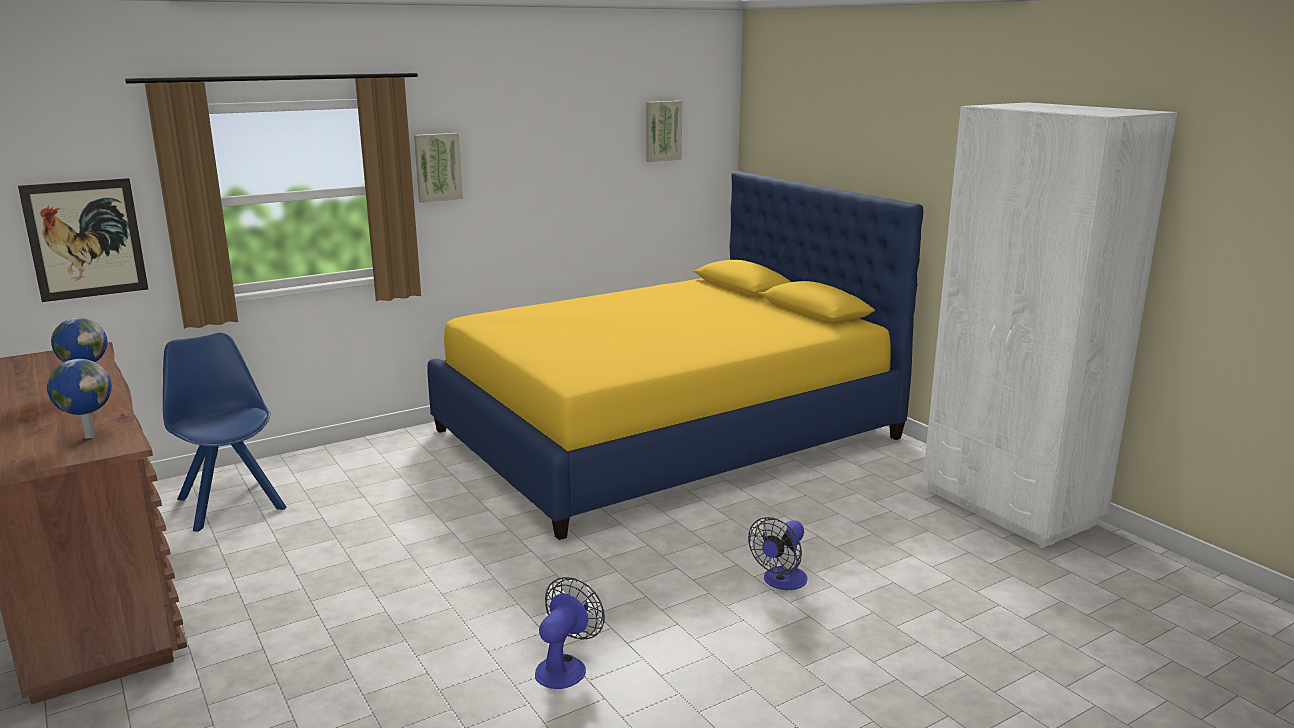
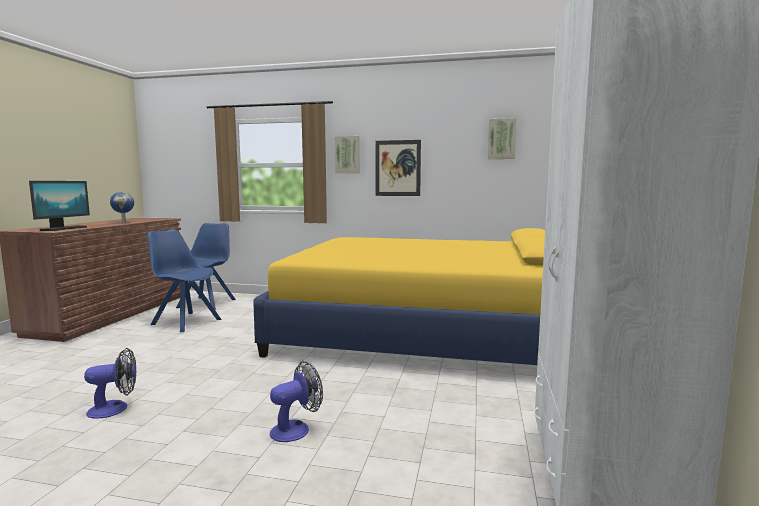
camera: 45 degrees right, 10 degrees down
picture [18,178,148,302] -> picture moved to [375,140,421,196]
globe [47,359,112,438] -> monitor [29,181,90,231]
fan [748,517,807,590] -> fan turned 150 degrees clockwise [270,361,323,442]
none -> blue chair [147,229,222,332]

